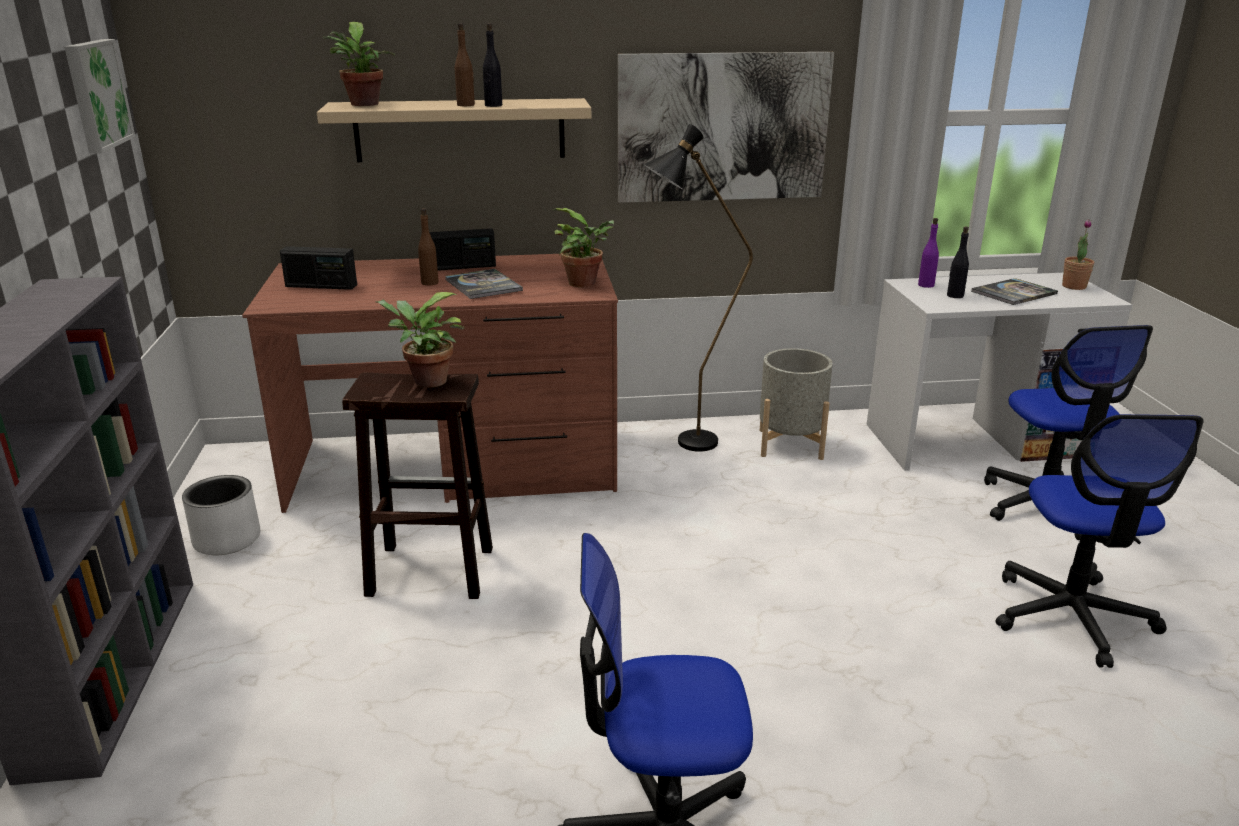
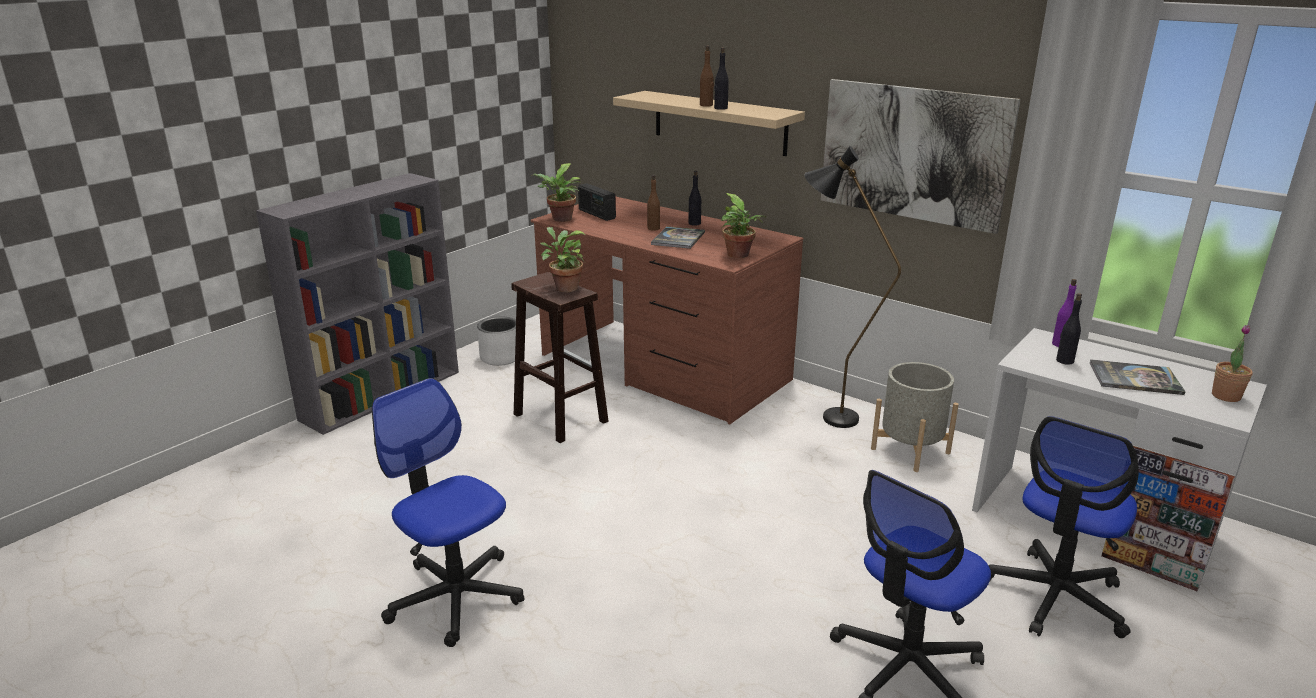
camera: 45 degrees right, 0 degrees up
picture [64,39,135,153] -> none
potted plant [323,22,395,106] -> potted plant moved to [531,163,581,222]
radio [429,228,496,271] -> black bottle [688,170,701,226]

